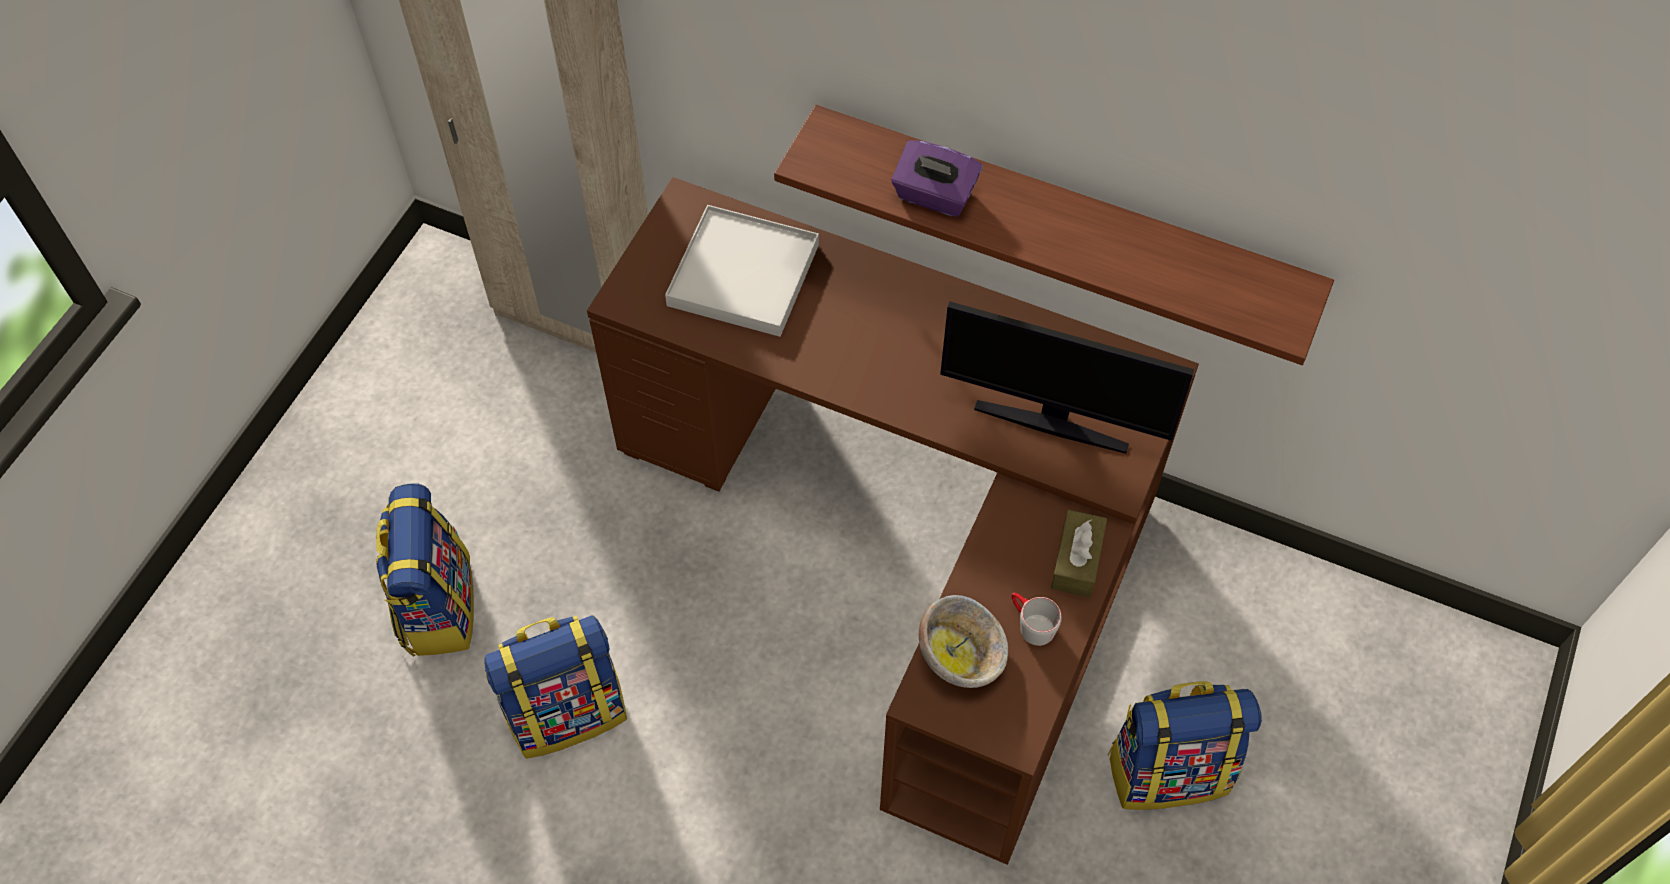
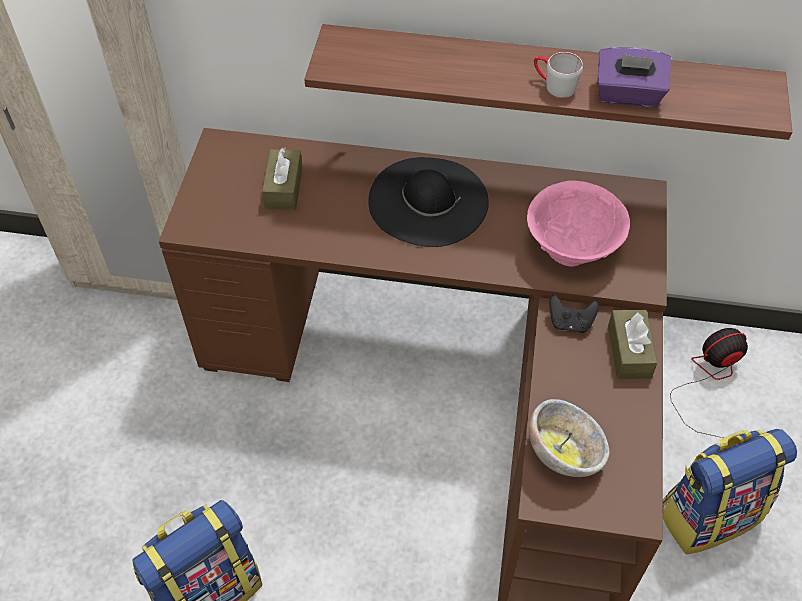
camera: 15 degrees left, 5 degrees down
backpack [375,483,474,657] -> none
white tray [665,205,819,337] -> brown tissue box [262,147,303,210]
purple tissue box [891,140,982,217] -> purple tissue box moved to [598,47,671,107]
monitor [940,302,1194,454] -> pink bowl [527,180,630,267]
grey mug [1012,593,1062,646] -> grey mug moved to [534,52,583,98]
none -> black hat [368,157,489,247]
none -> black game controller [550,295,599,333]
none -> fan [670,328,748,438]

